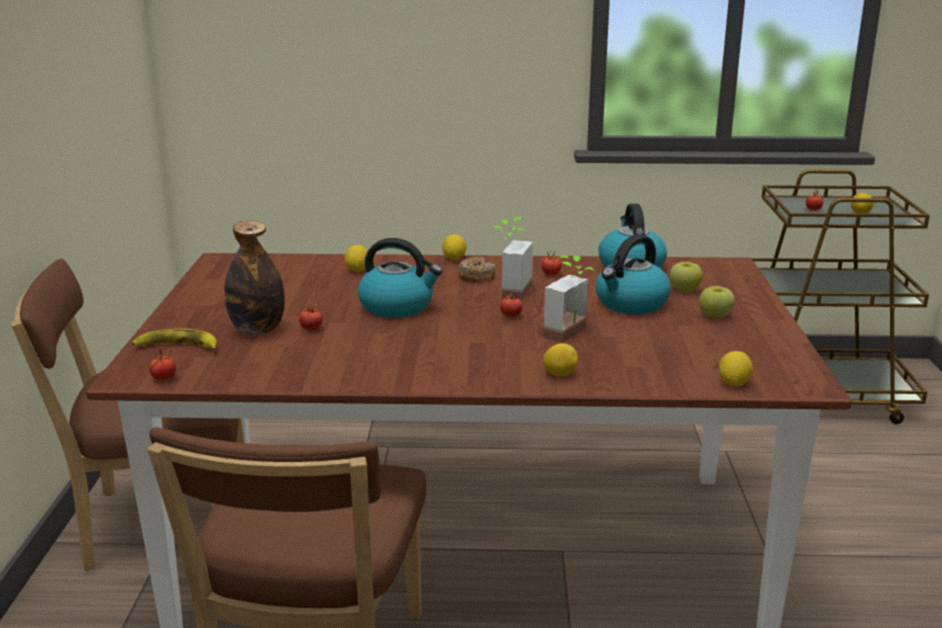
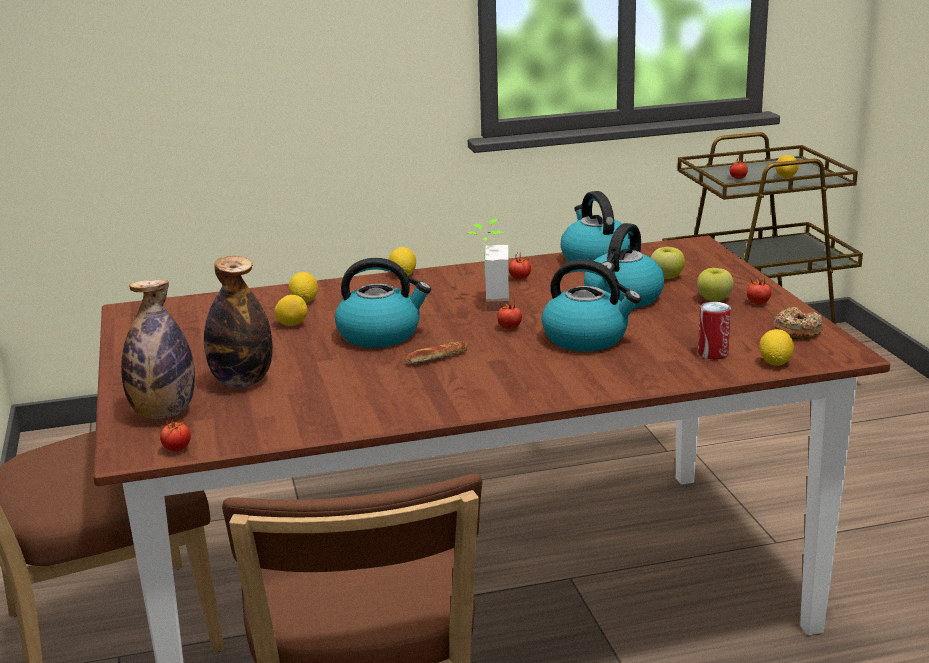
camera: 15 degrees left, 0 degrees up
banana [132,328,217,350] -> bottle [121,280,195,419]
tomato [299,304,323,331] -> tomato moved to [747,275,771,304]
donut [457,257,496,282] -> donut moved to [773,307,823,340]
potted plant [543,255,595,343] -> kettle [542,259,641,351]
lemon [543,343,578,376] -> lemon moved to [274,295,307,326]
none -> bread [406,341,468,364]
none -> can [698,302,731,359]

